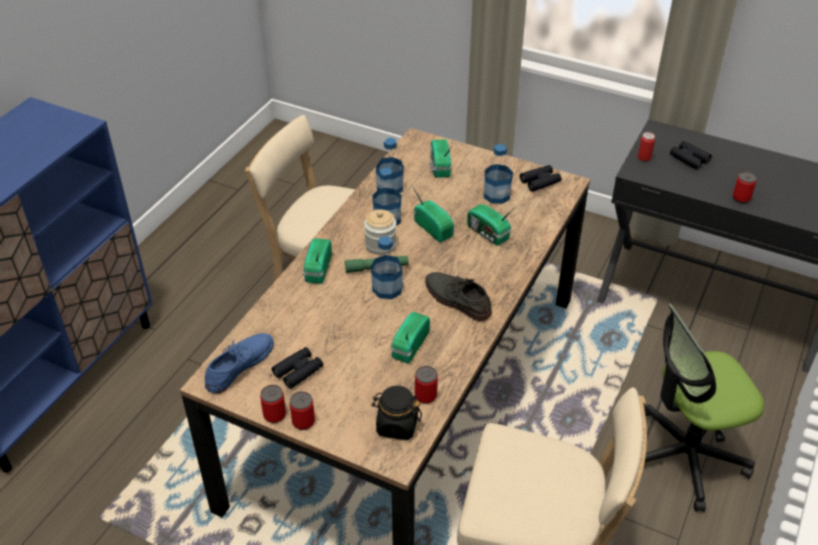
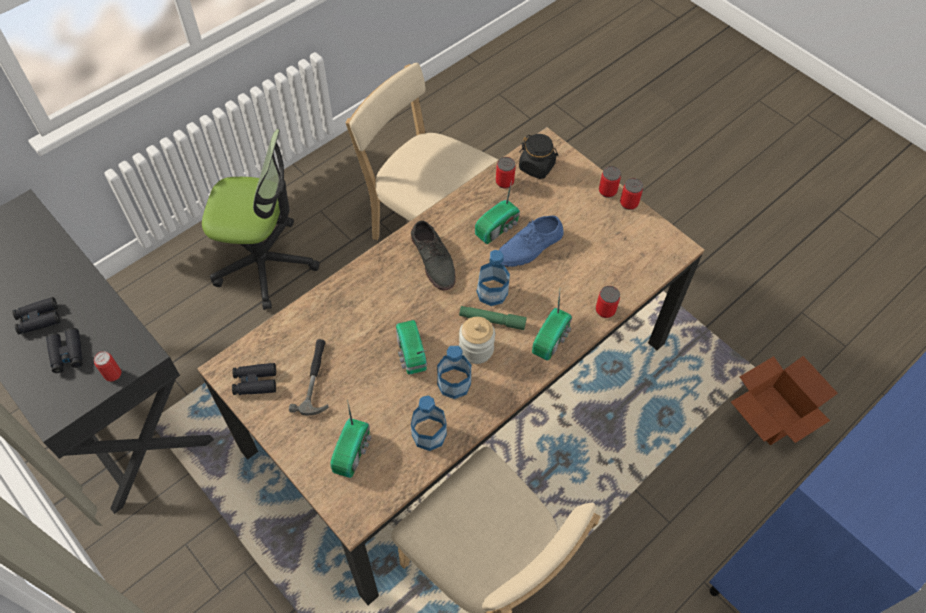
camera: 160 degrees left, 15 degrees up
blue shoe [205,333,274,394] -> blue shoe moved to [499,216,563,267]
black binoculars [272,347,323,389] -> black binoculars moved to [12,297,60,334]
radio [467,204,516,246] -> none
bottle [484,144,513,204] -> hammer [289,339,329,415]
can [733,171,757,203] -> can moved to [596,286,620,318]
none -> cardboard box [731,356,838,445]

